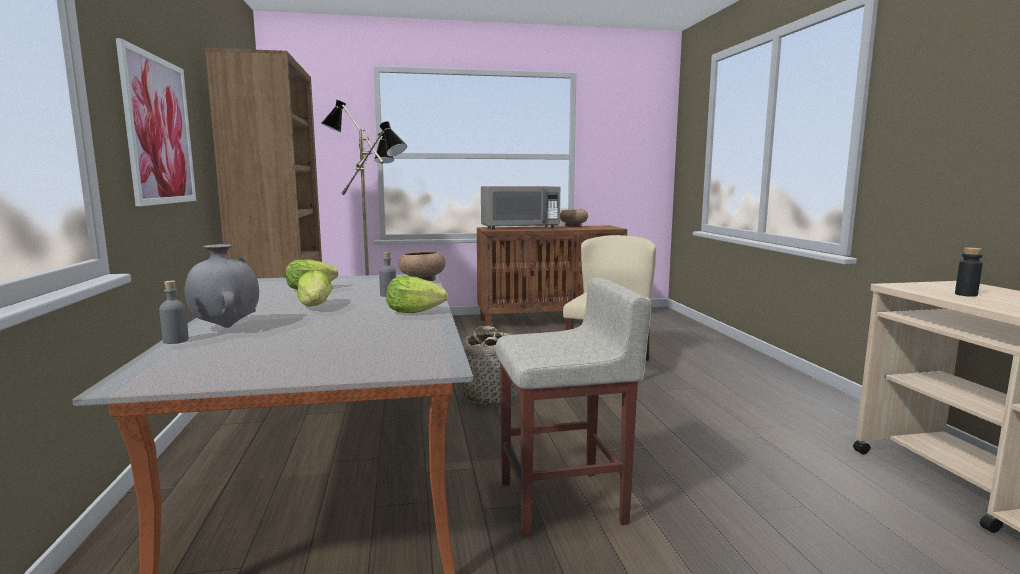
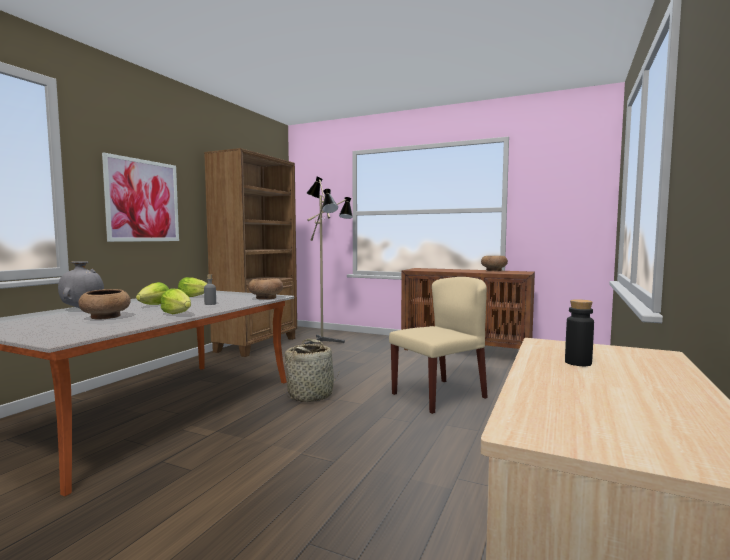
camera: 35 degrees right, 5 degrees down
grey bottle [159,281,189,344] -> none
grey microwave [481,186,560,230] -> none
beige stool [495,277,651,538] -> none
none -> brown bowl [78,289,131,319]

